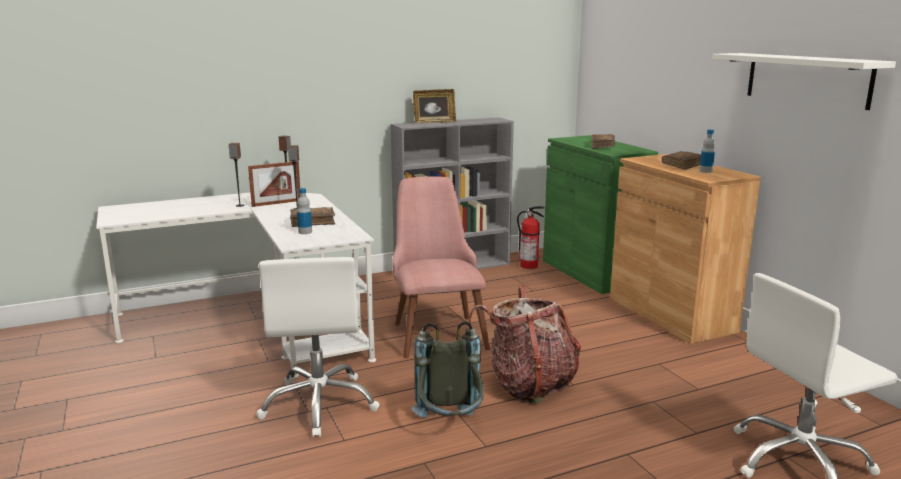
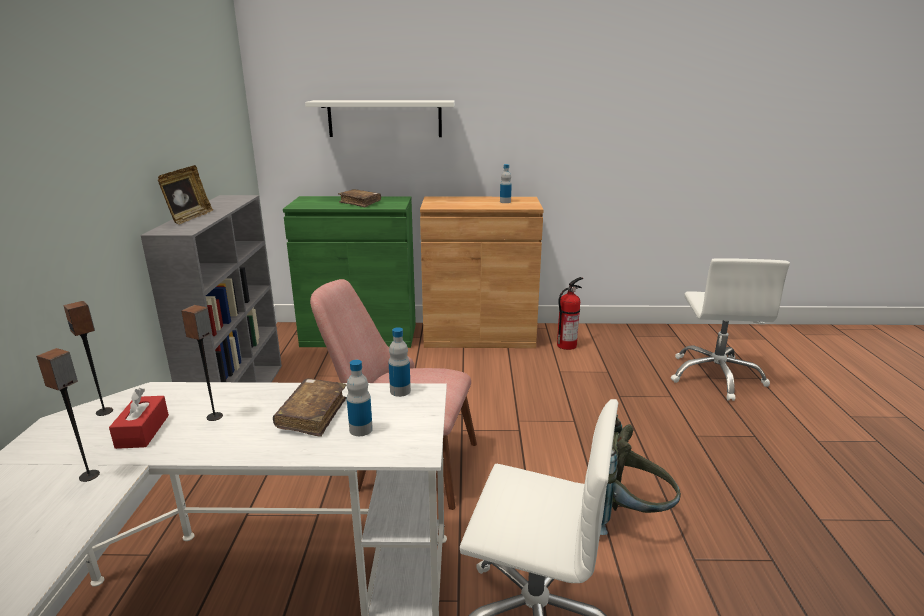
camera: 65 degrees left, 5 degrees up
picture frame [248,161,300,207] -> red tissue box [109,388,169,449]
backpack [469,286,581,404] -> none
fire extinguisher [517,206,544,269] -> fire extinguisher moved to [557,277,583,350]
brown book [662,151,701,170] -> none
white shelf [712,53,896,110] -> white shelf moved to [305,100,455,137]
none -> bottle [389,327,411,397]

